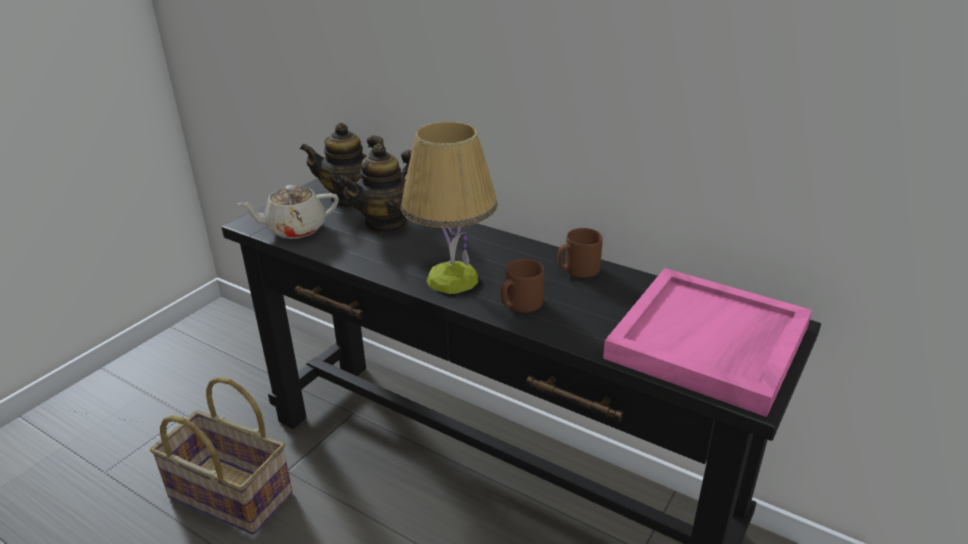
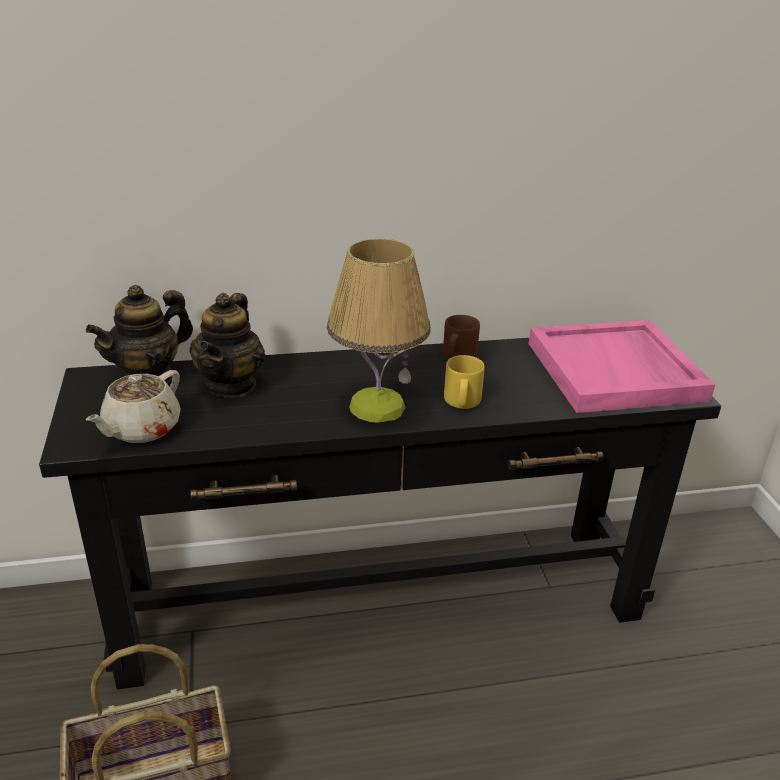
camera: 45 degrees left, 0 degrees up
brown mug [501,259,544,313] -> yellow mug [444,355,485,409]

